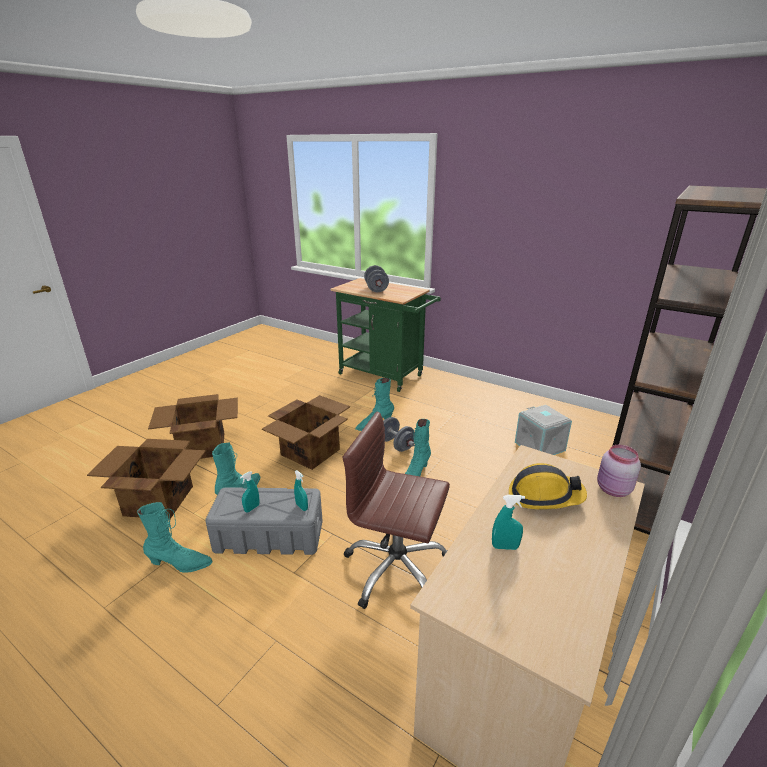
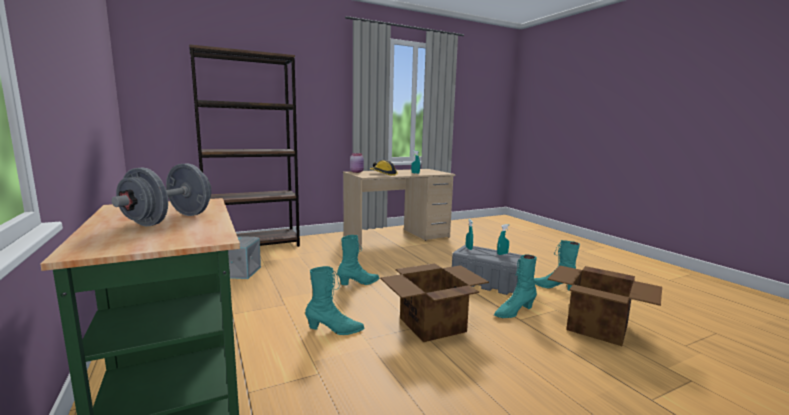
camera: 150 degrees left, 15 degrees down
cardboard box [148,394,238,459] -> none
brown office chair [343,412,450,609] -> none
grey dumbbell [383,417,415,452] -> none

